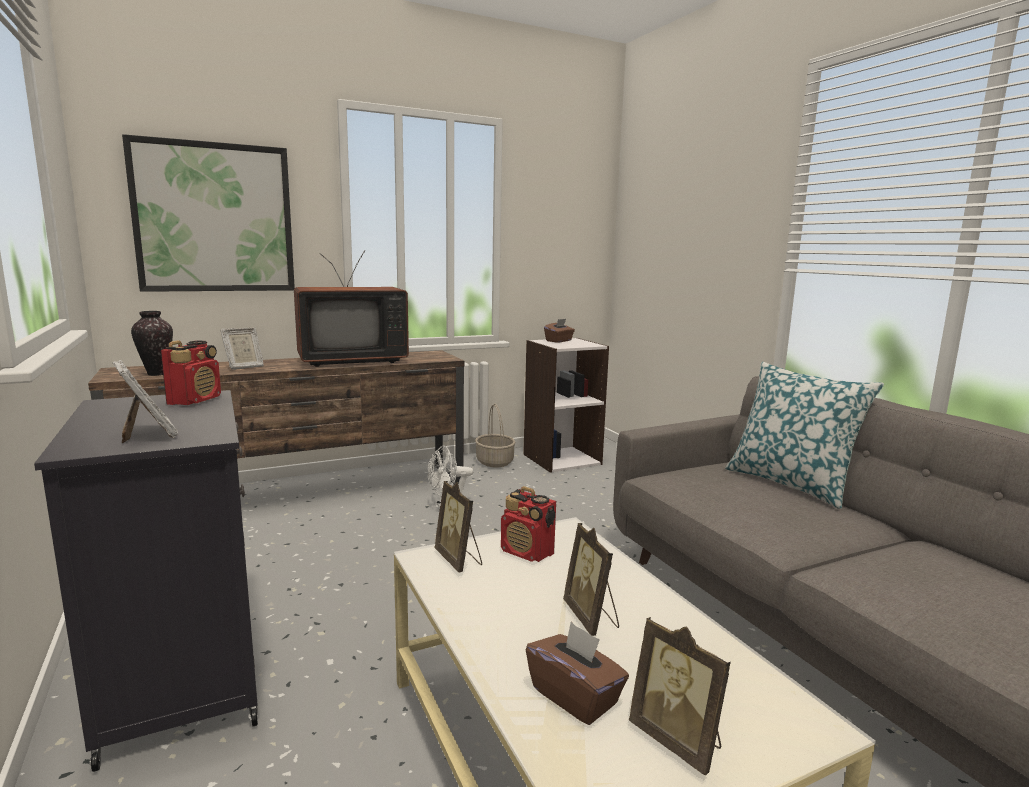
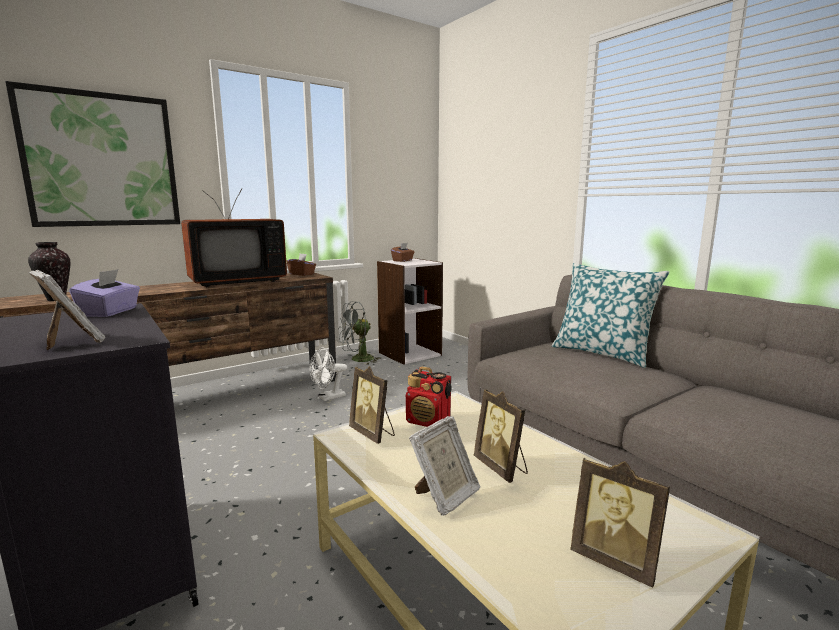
camera: 10 degrees left, 0 degrees up
radio [161,340,221,405] -> purple tissue box [69,269,140,317]
picture frame [220,328,264,370] -> picture frame moved to [409,416,481,516]
basket [475,404,516,467] -> grey fan [339,302,381,365]
brown tissue box [526,622,629,725] -> brown tissue box moved to [286,254,316,276]

